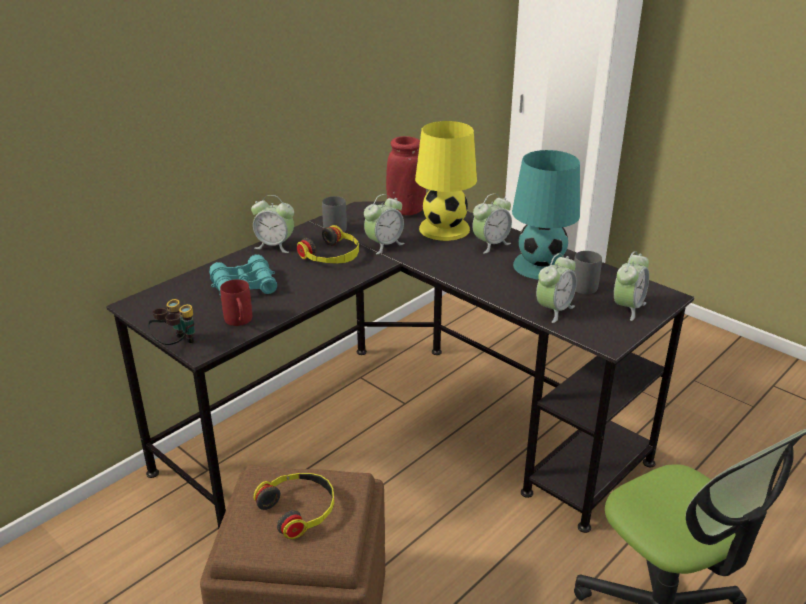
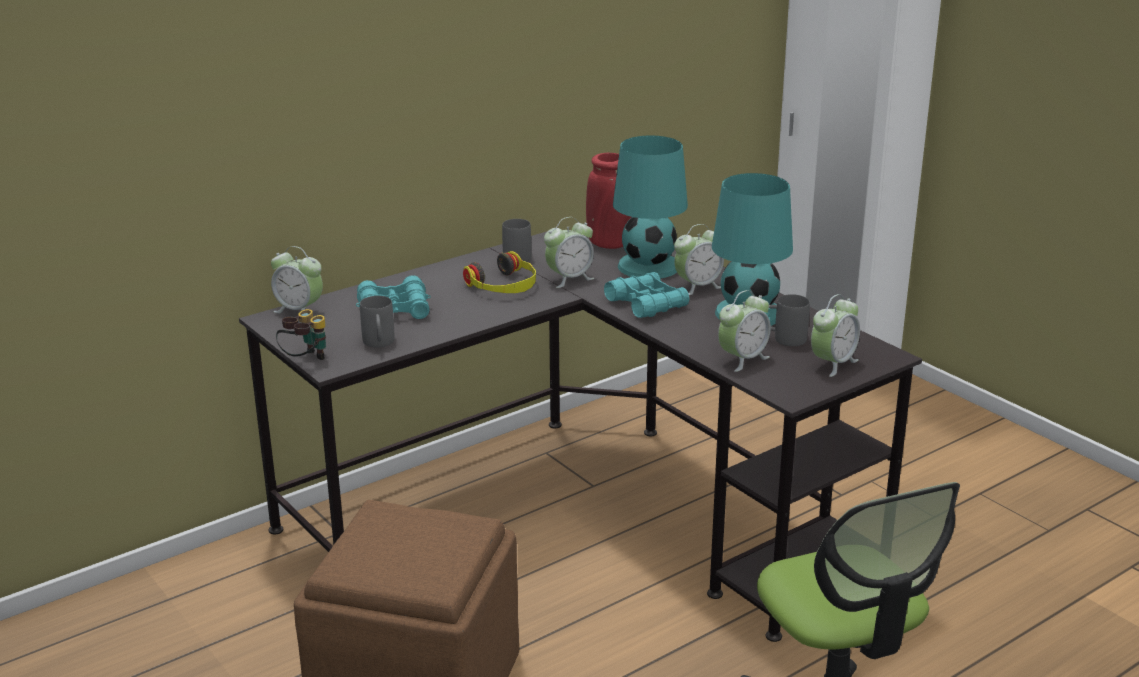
camera: 10 degrees right, 5 degrees down
red mug [220,279,252,326] -> grey mug [360,296,395,348]
alarm clock [251,195,294,253] -> alarm clock moved to [271,246,323,314]
headphones [254,473,334,539] -> none
yellow table lamp [415,121,477,241] -> turquoise table lamp [613,136,688,279]
none -> turquoise binoculars [604,272,689,318]

